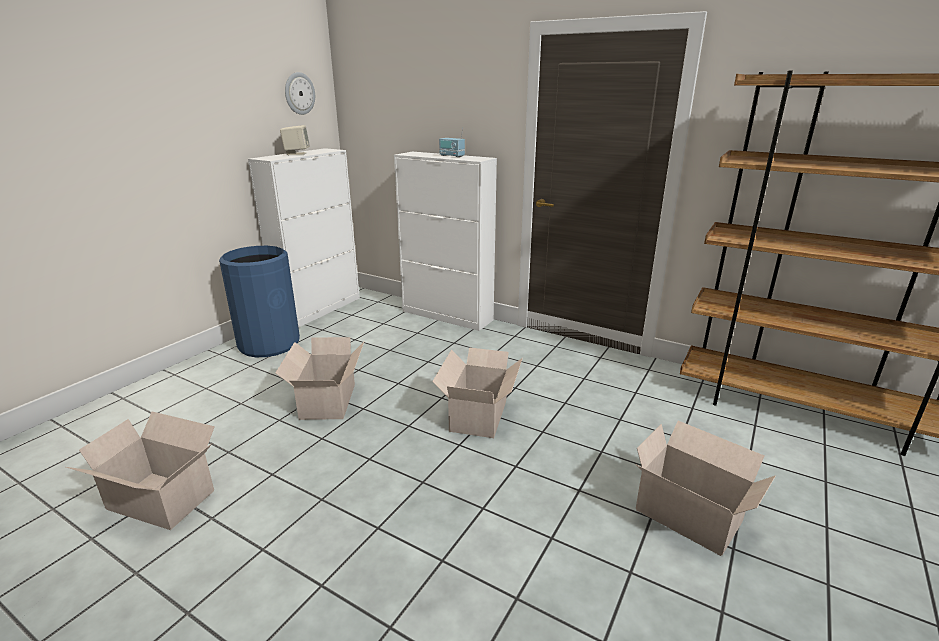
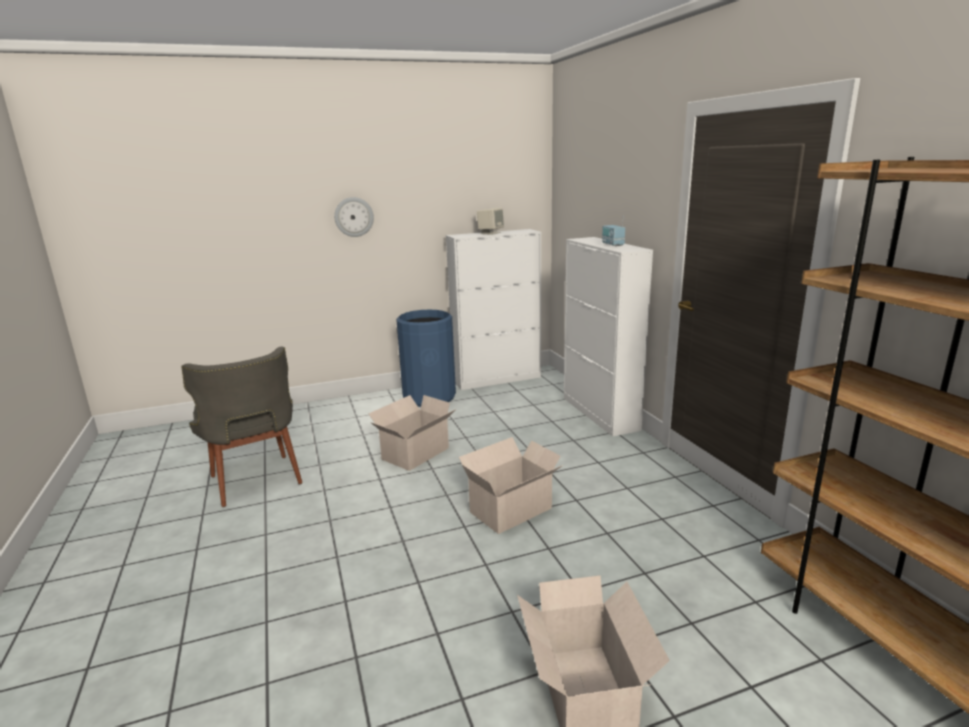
camera: 40 degrees right, 5 degrees down
cardboard box [66,412,215,530] -> grey chair [182,347,302,507]
wall clock [285,72,315,115] -> wall clock moved to [334,197,374,237]

